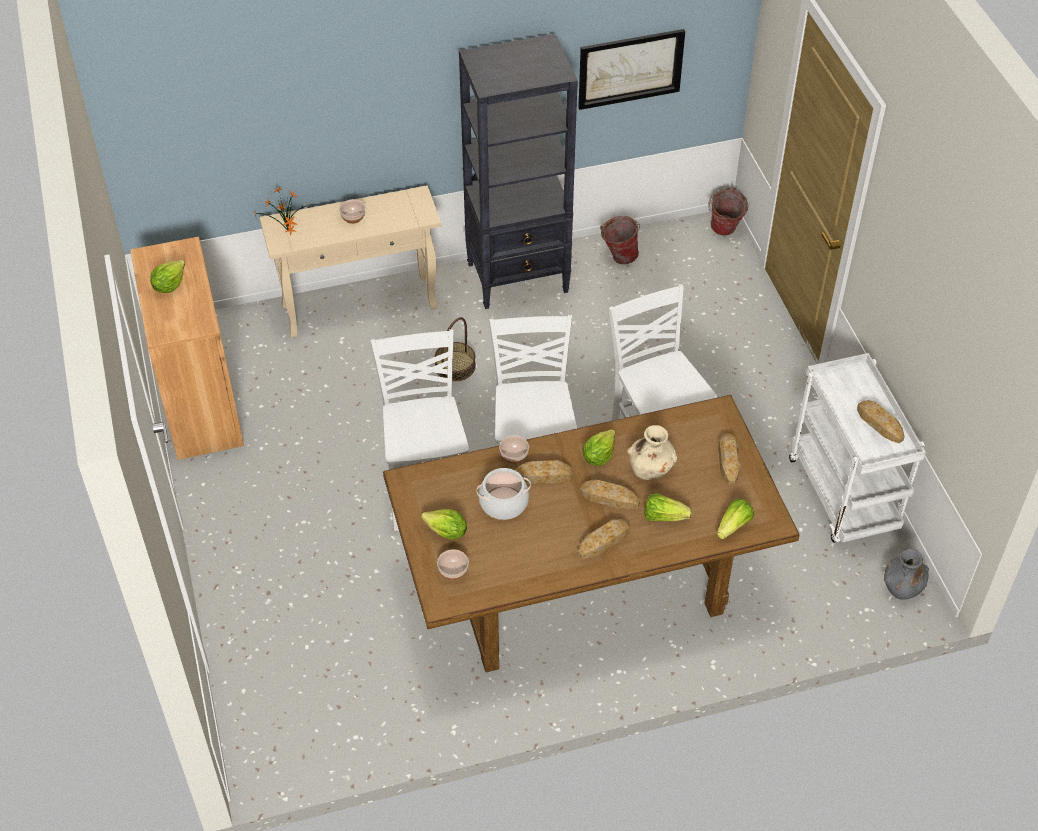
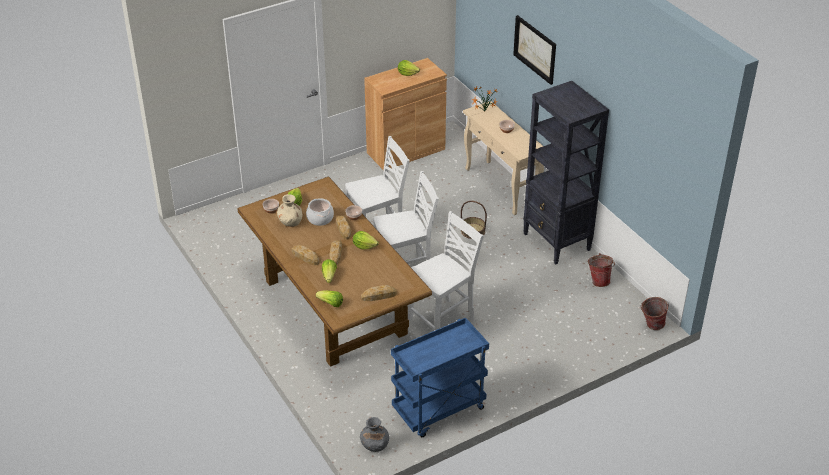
camera: 75 degrees right, 10 degrees down
picture [578,29,685,110] -> picture moved to [513,15,556,85]
beige vase [627,425,677,480] -> beige vase moved to [277,194,302,227]
white cart [789,353,926,543] -> blue cart [391,318,489,437]
bread [857,400,904,443] -> none

